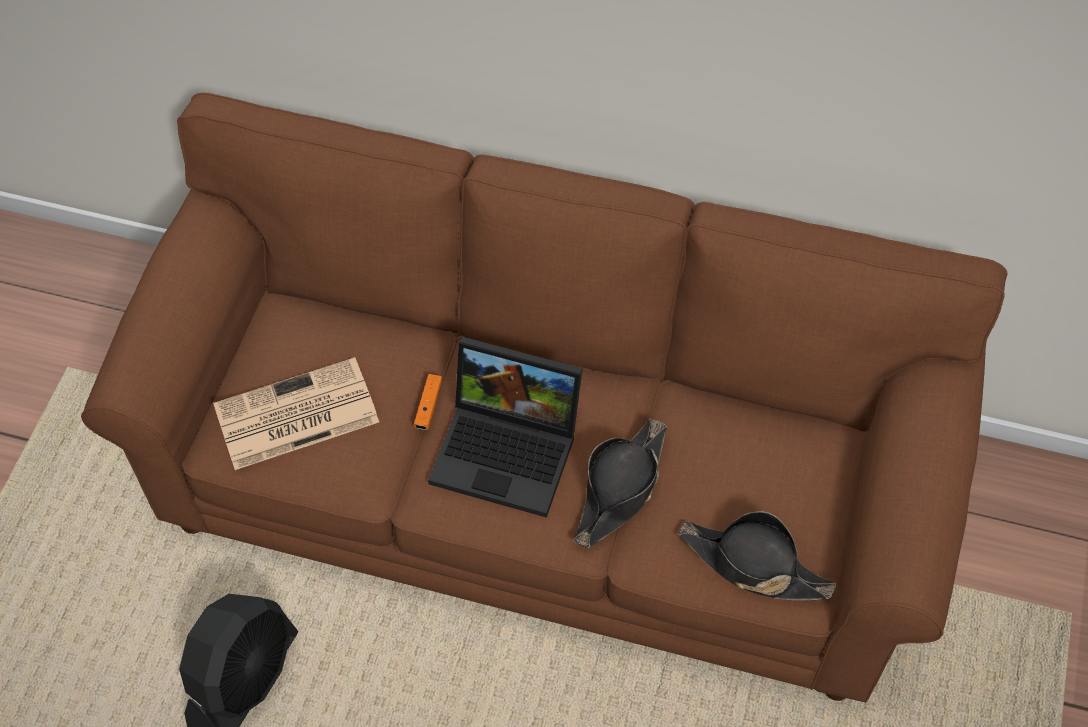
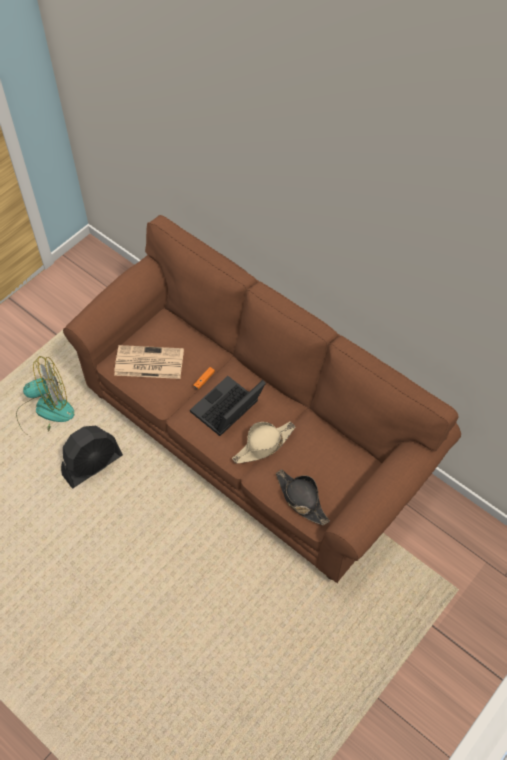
camera: 25 degrees right, 0 degrees up
laptop [428,337,583,518] -> laptop turned 90 degrees clockwise [190,376,266,436]
black hat [574,418,667,548] -> beige hat [232,421,295,464]
none -> fan [16,356,75,431]

